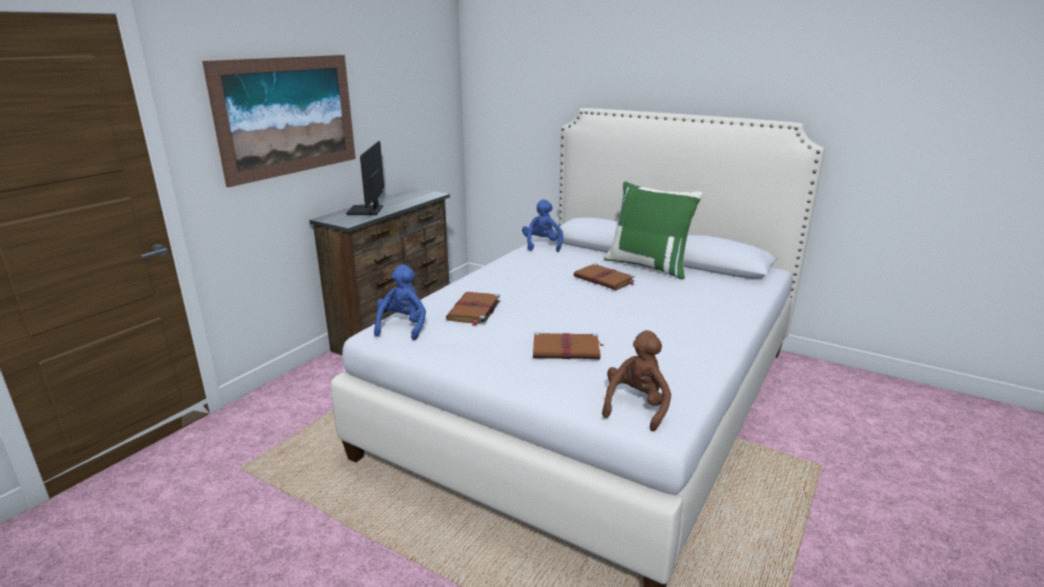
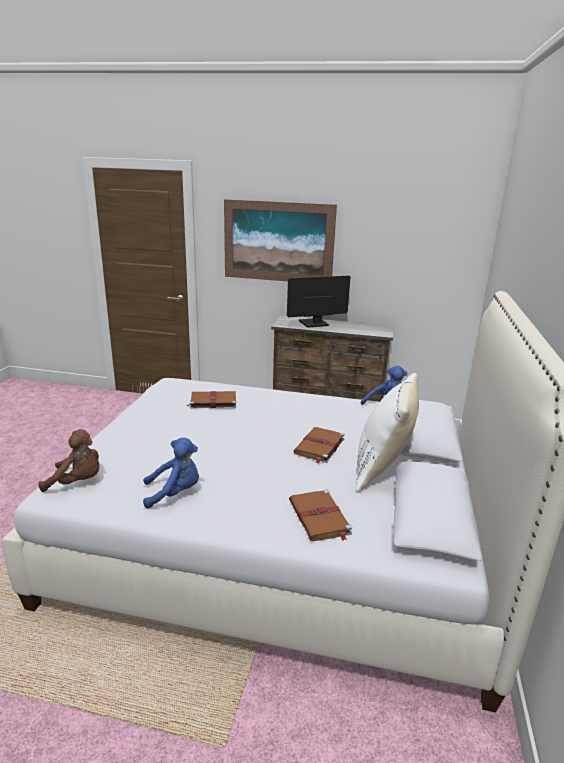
camera: 70 degrees right, 0 degrees up
blue plush toy [374,264,426,340] -> blue plush toy moved to [143,437,199,509]
brown book [533,332,603,360] -> brown book moved to [289,490,352,541]
green pillow [604,181,703,280] -> white pillow [355,373,419,492]

